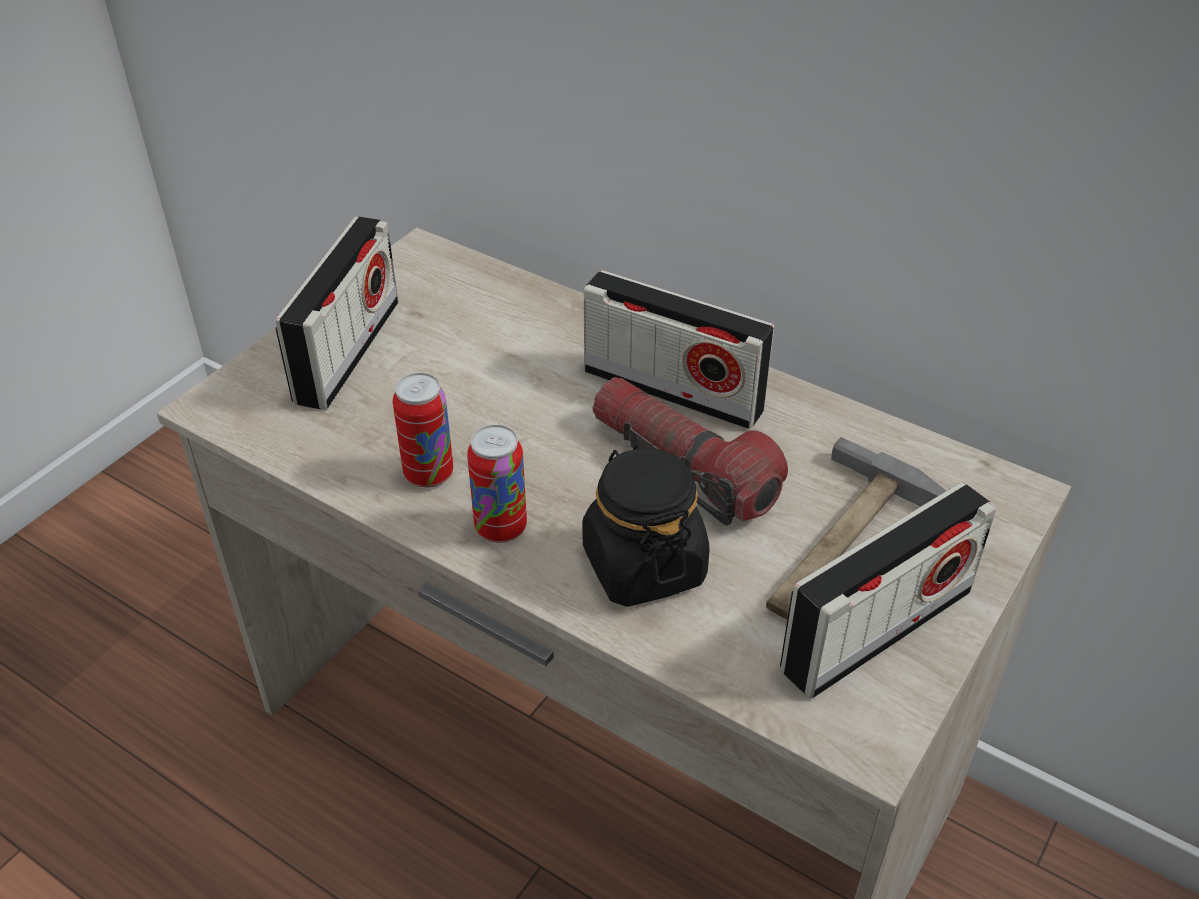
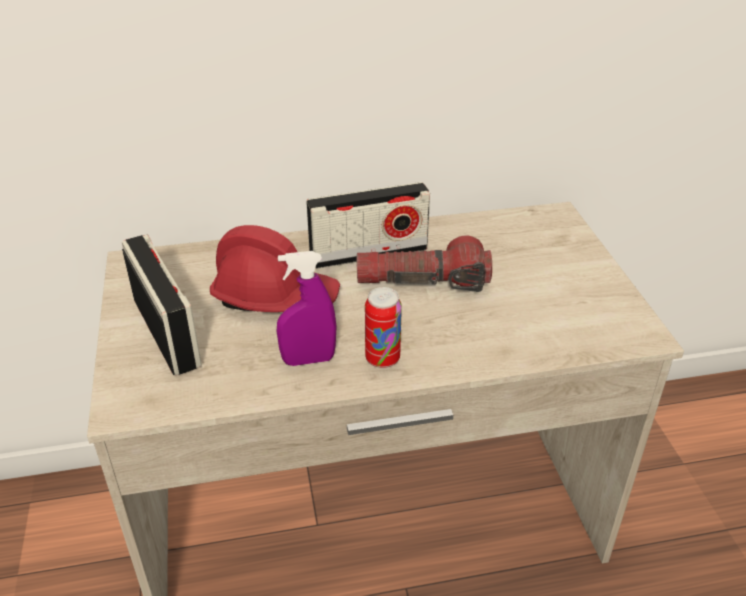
camera: 45 degrees left, 5 degrees down
can [393,373,453,488] -> purple spray bottle [277,251,337,366]
black jar [582,444,709,607] -> none
hammer [766,437,946,619] -> none
radio [780,482,996,699] -> none
none -> red hard hat [210,225,340,312]

